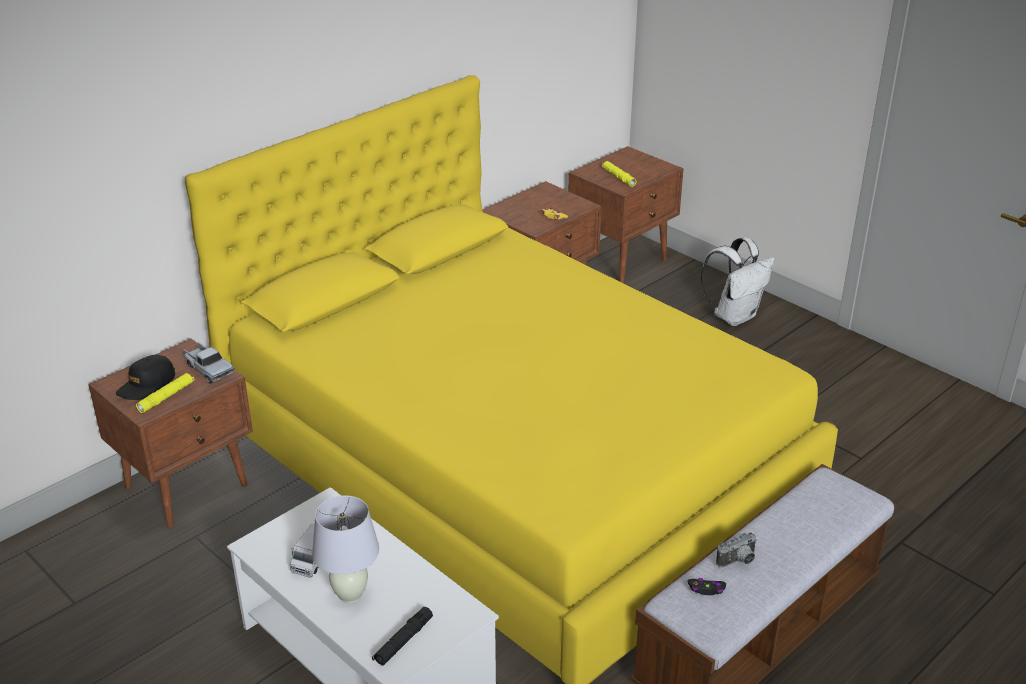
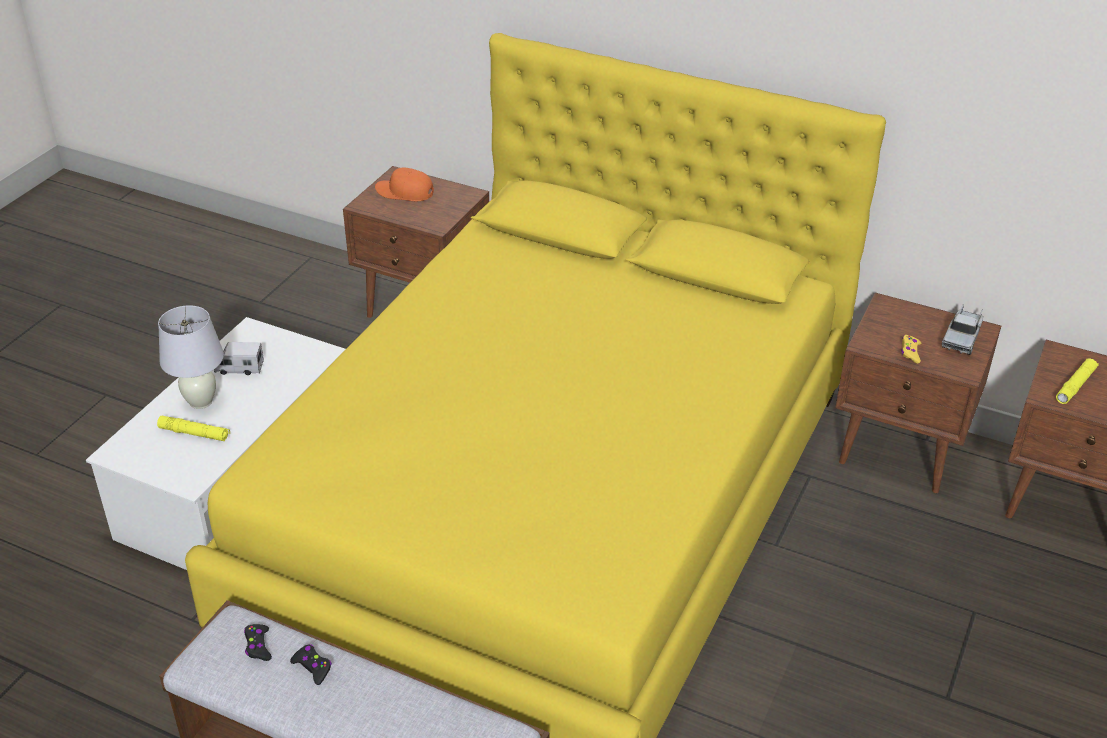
camera: 70 degrees right, 5 degrees up
black cap [116,355,175,400] -> orange cap [375,168,434,201]
yellow flashlight [136,373,194,413] -> yellow flashlight moved to [157,416,230,441]
toy truck [183,342,234,384] -> toy truck moved to [942,304,983,355]
black flashlight [372,607,433,666] -> none
white backpack [701,237,775,326] -> none
camera [716,532,757,567] -> black game controller [290,644,332,685]

